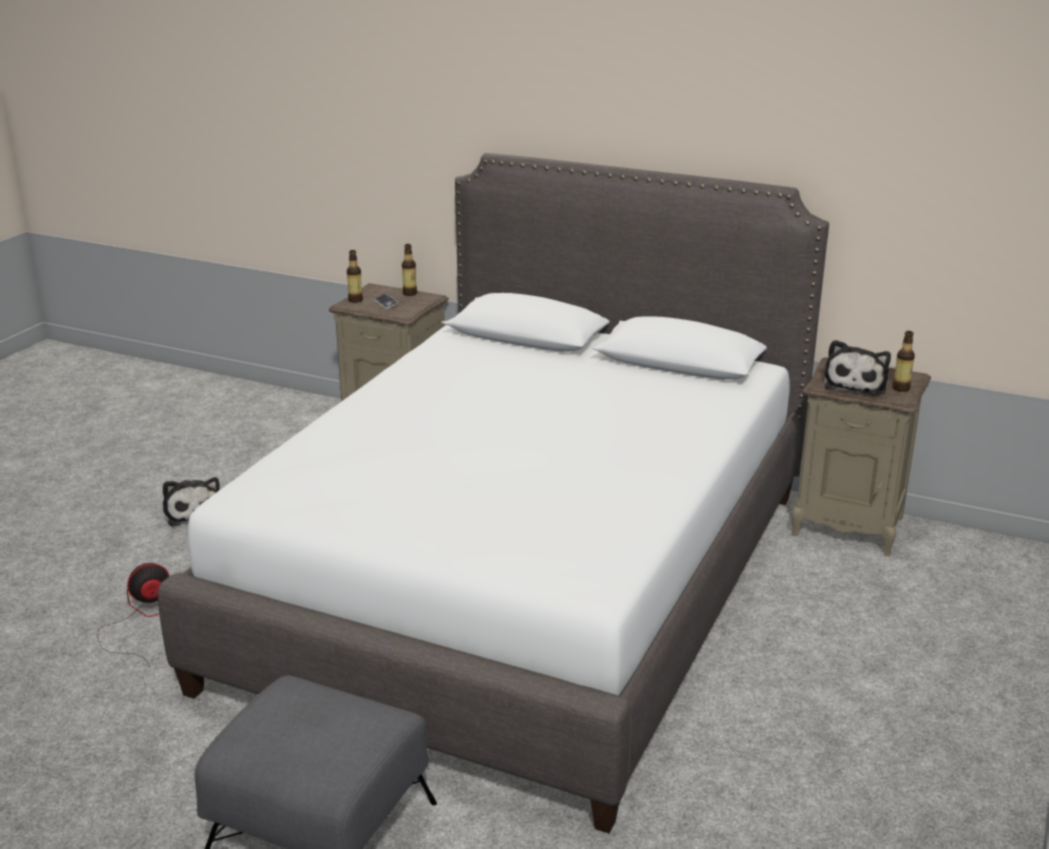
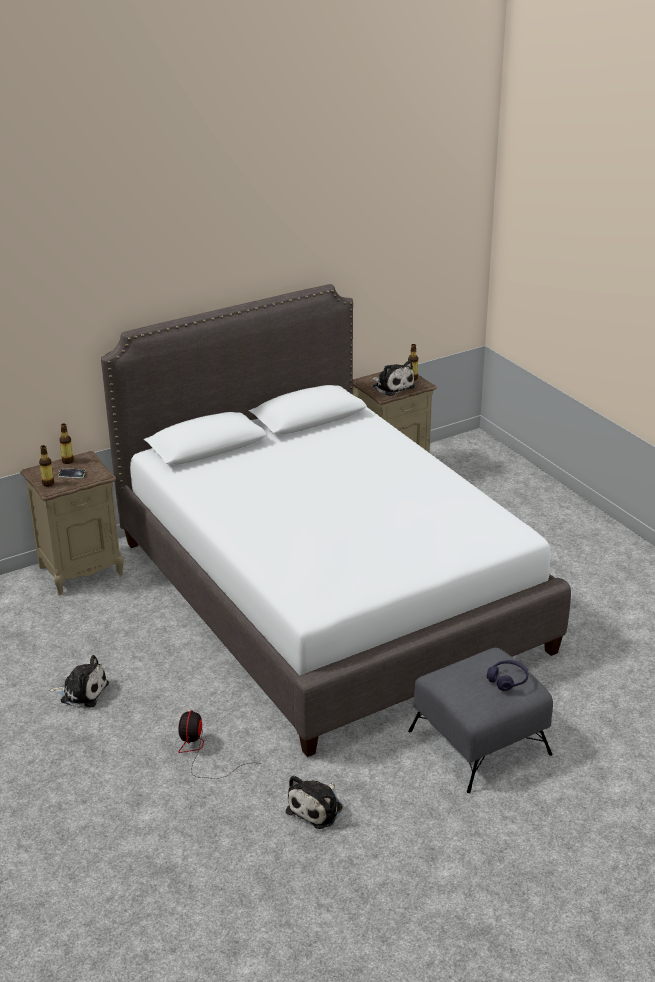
camera: 55 degrees left, 5 degrees up
none -> plush toy [286,775,342,829]
none -> purple headphones [487,660,528,691]

